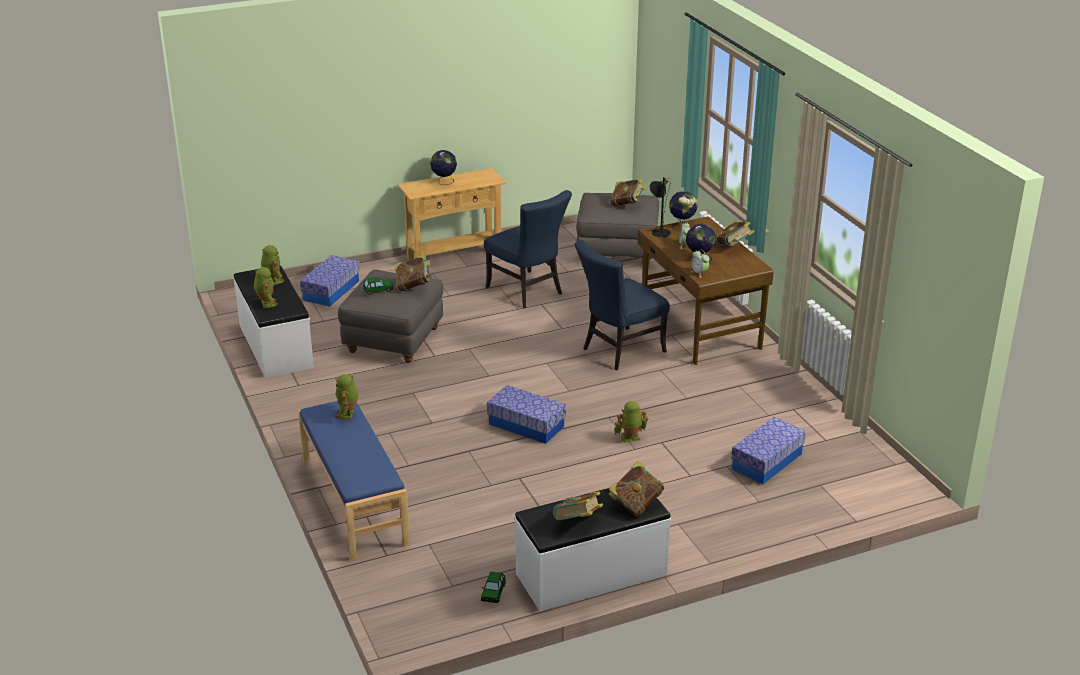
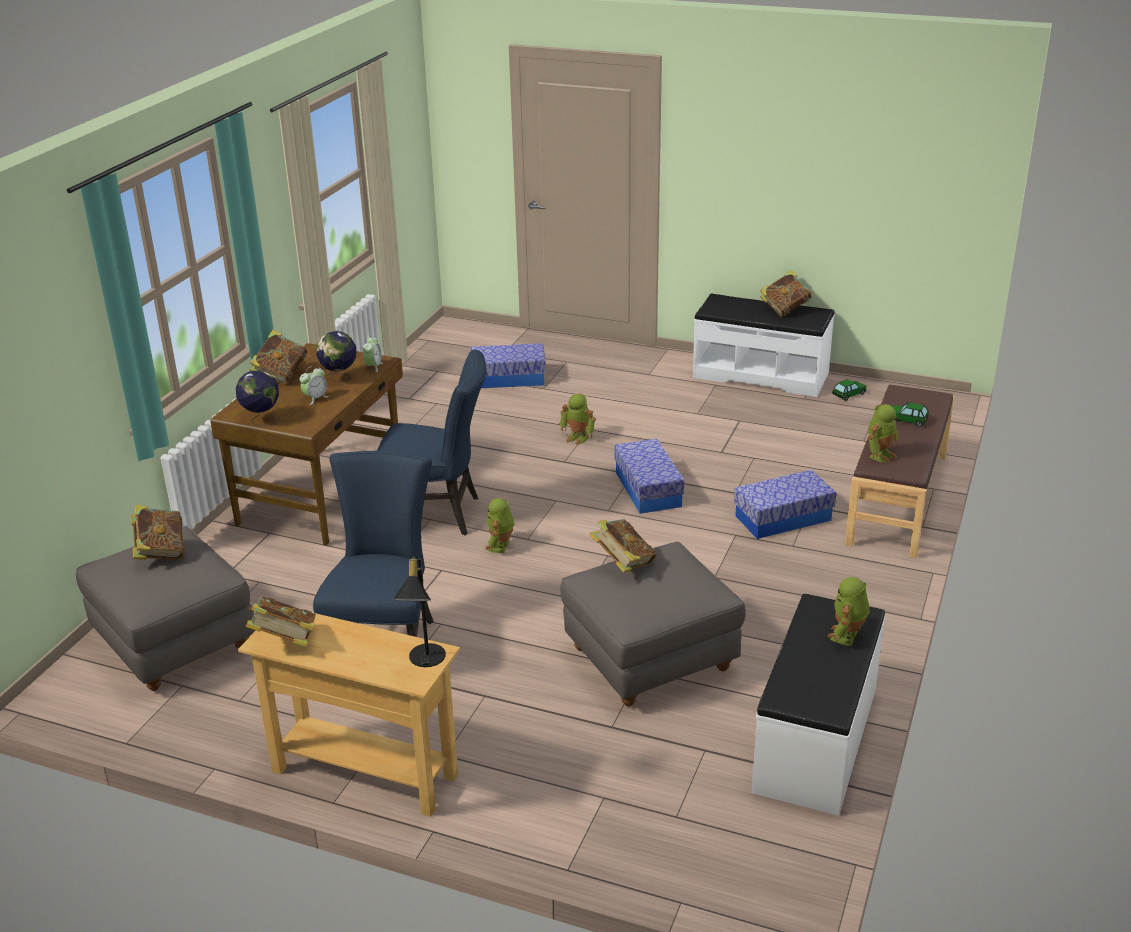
camera: 135 degrees left, 0 degrees up
toy robot [261,245,285,285] -> toy robot moved to [485,498,515,553]
blue bench [298,401,410,560] -> brown bench [845,385,954,558]
storage box [300,255,360,307] -> storage box moved to [734,470,836,539]
toy car [363,277,393,295] -> toy car moved to [892,402,929,427]
globe [430,150,457,185] -> none
book [608,461,664,516] -> book moved to [246,596,316,647]
black table lamp [650,177,671,237] -> black table lamp moved to [393,556,446,667]

